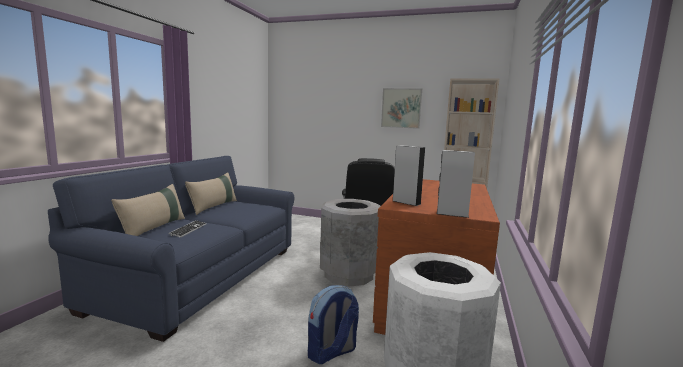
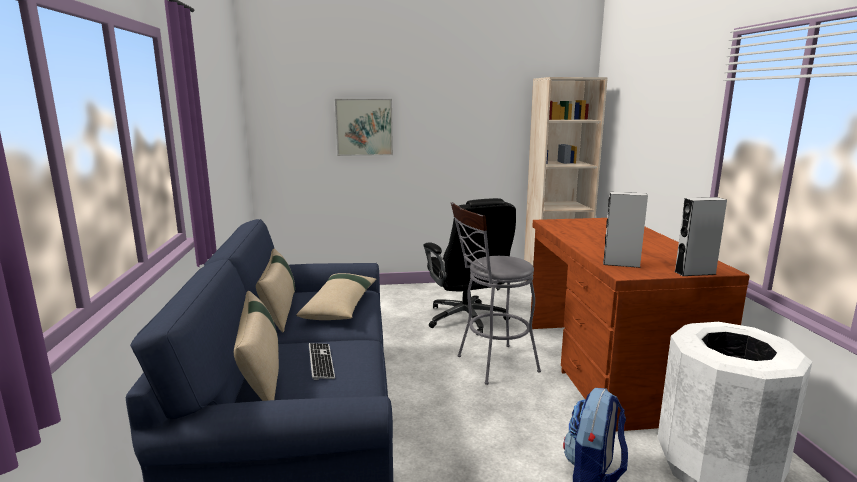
camera: 25 degrees left, 5 degrees up
grey trash can [320,199,380,287] -> grey stool [451,202,541,385]
picture [381,88,422,129] -> picture moved to [335,99,393,156]
none -> beige pillow [296,273,376,320]

